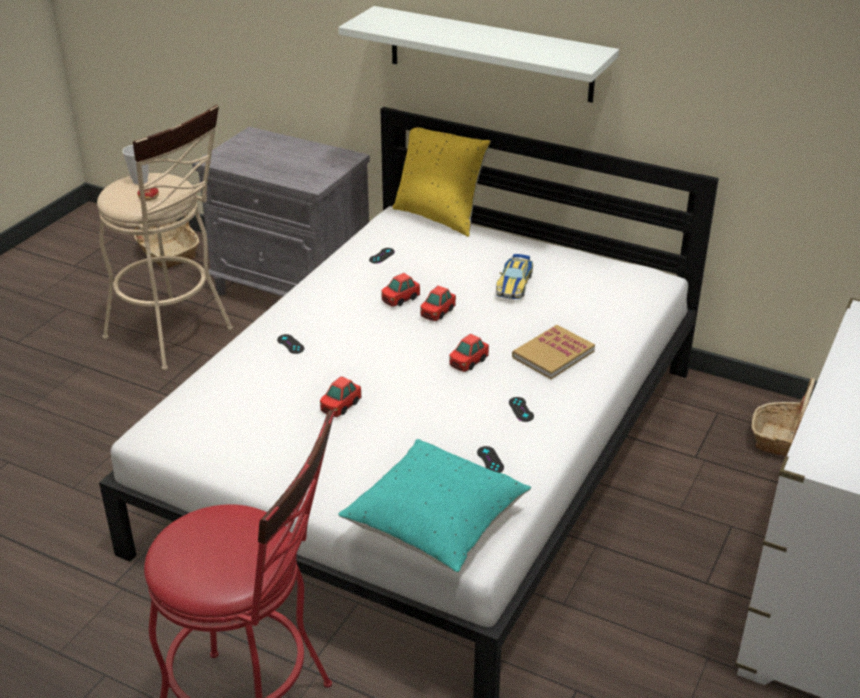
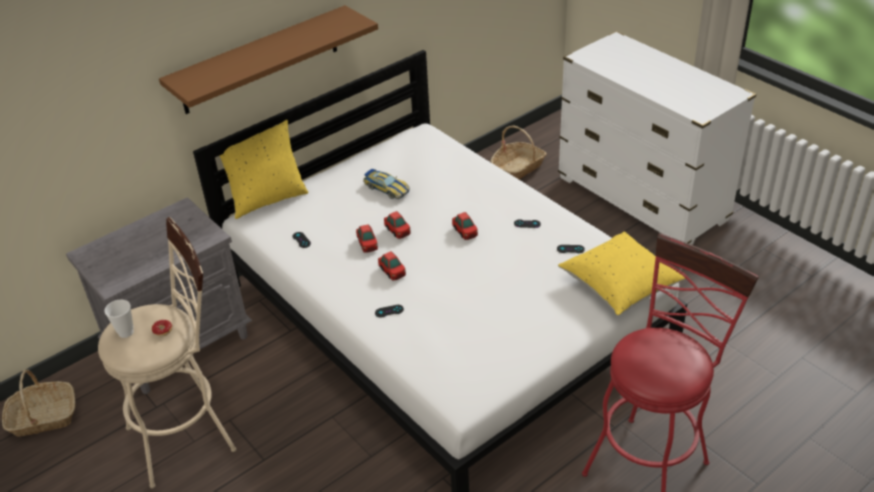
camera: 65 degrees left, 5 degrees up
toy car [320,376,361,417] -> toy car moved to [378,251,406,281]
white shelf [338,6,619,103] -> brown shelf [159,5,378,114]
turquoise pillow [338,439,531,573] -> yellow pillow [558,232,686,315]
book [512,325,595,379] -> none

